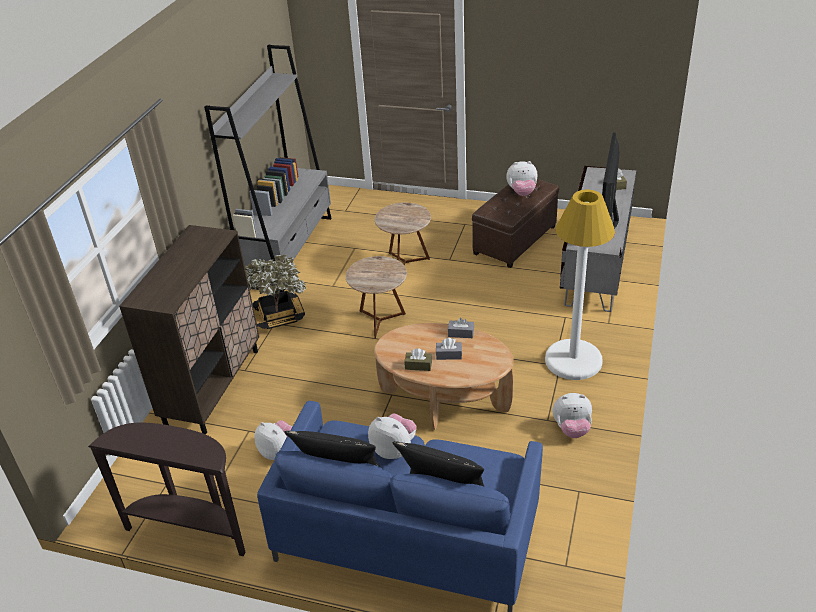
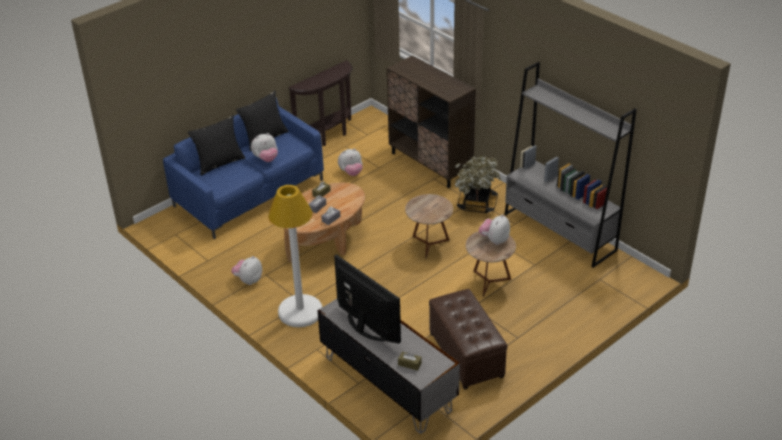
camera: 120 degrees right, 0 degrees up
plush toy [506,161,537,196] -> plush toy moved to [479,214,510,245]

